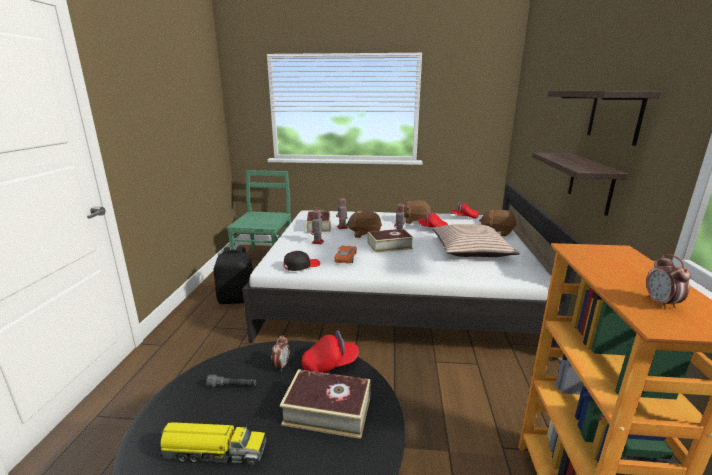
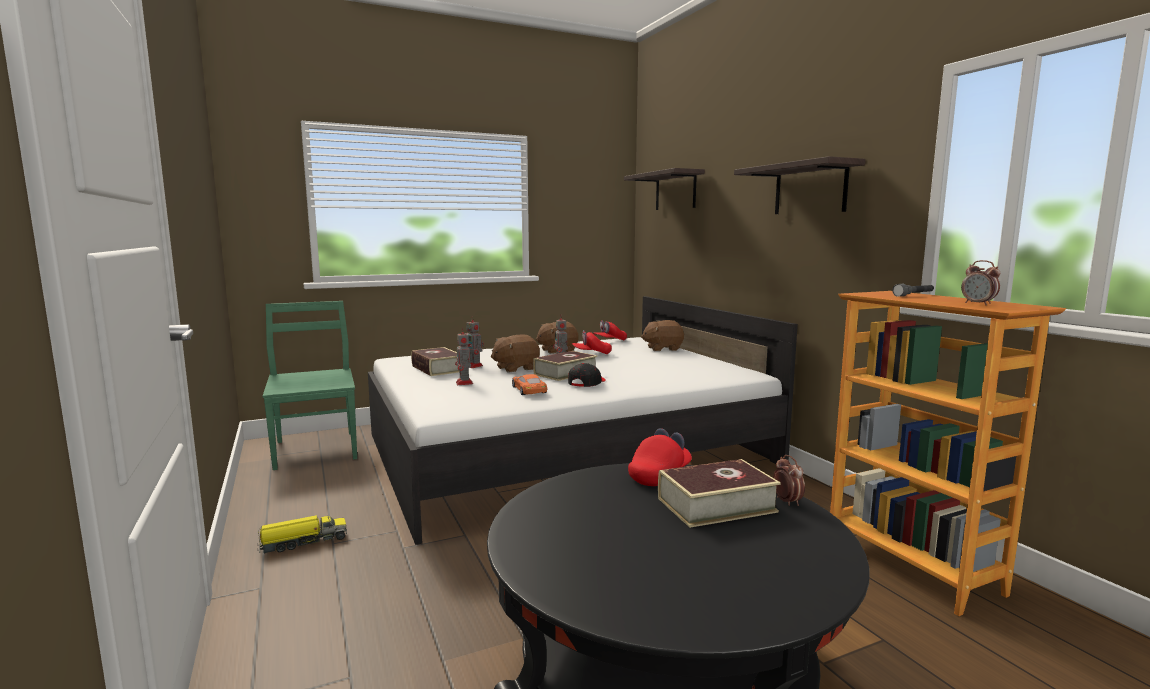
camera: 30 degrees left, 10 degrees down
toy truck [159,422,266,466] -> toy truck moved to [257,515,347,553]
grey flashlight [206,375,256,387] -> grey flashlight moved to [892,284,934,297]
black backpack [214,247,253,304] -> none
alarm clock [271,335,289,371] -> alarm clock moved to [773,455,805,506]
black cap [284,251,320,271] -> black cap moved to [568,363,606,387]
pillow [432,224,520,257] -> none
shelf [532,153,628,216] -> shelf moved to [624,168,705,210]

